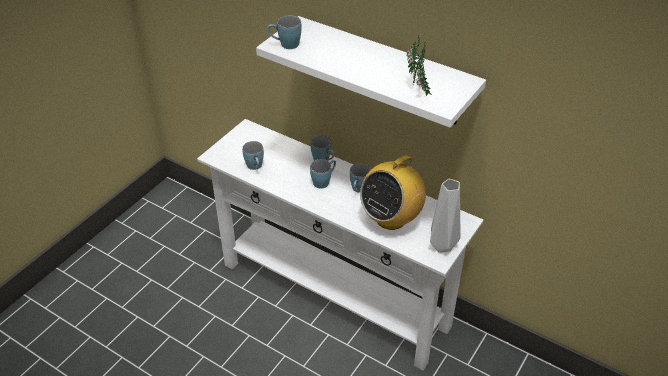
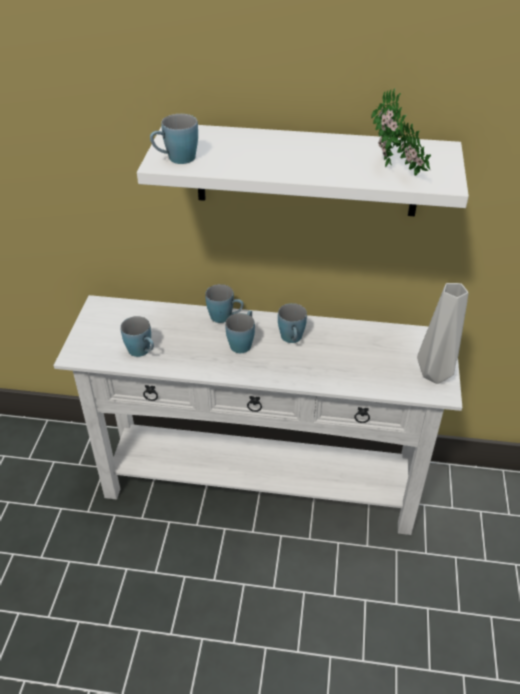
camera: 25 degrees left, 0 degrees up
radio [360,149,426,230] -> none

